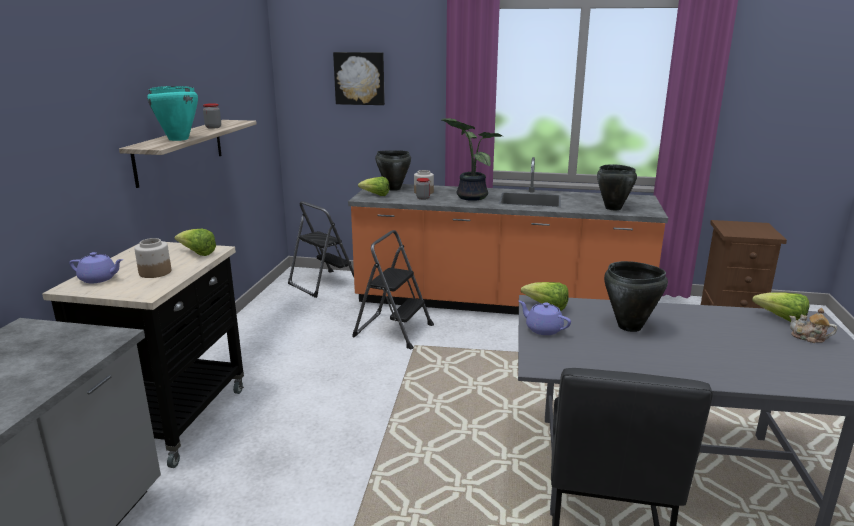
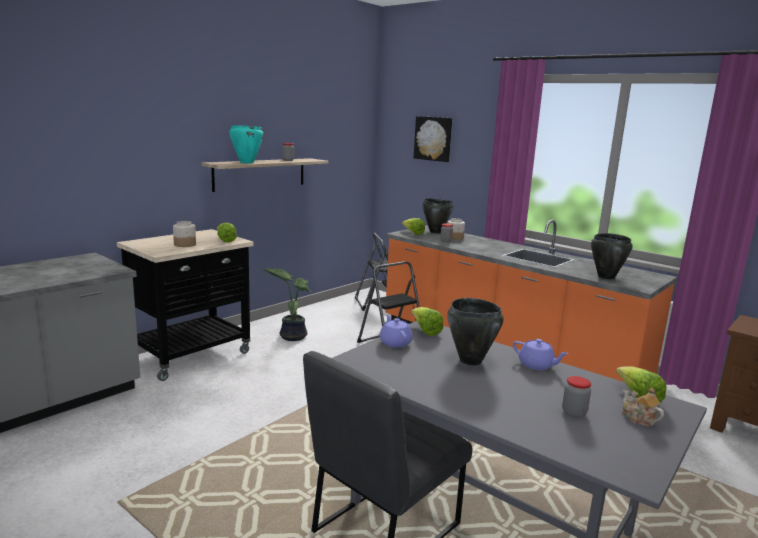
camera: 30 degrees right, 5 degrees down
purple teapot [69,252,123,283] -> purple teapot moved to [513,339,569,370]
potted plant [441,118,502,201] -> potted plant moved to [262,268,311,341]
none -> jar [562,376,591,418]

